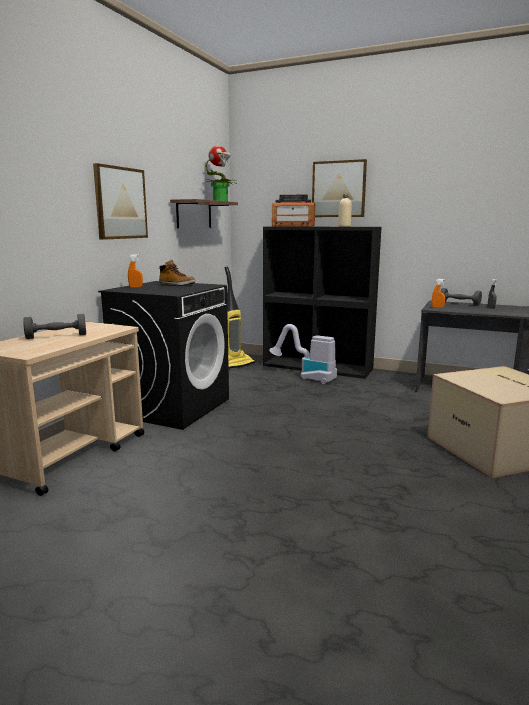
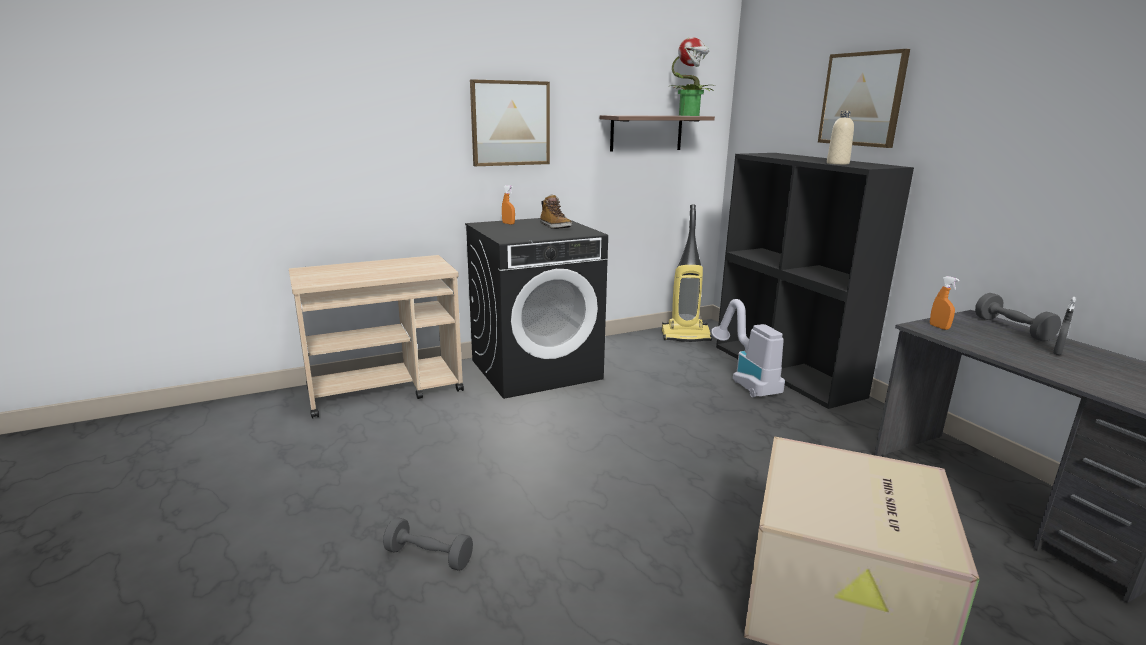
camera: 40 degrees right, 5 degrees up
grey dumbbell [23,314,86,339] -> grey dumbbell moved to [383,517,473,571]
radio [272,195,315,226] -> none

